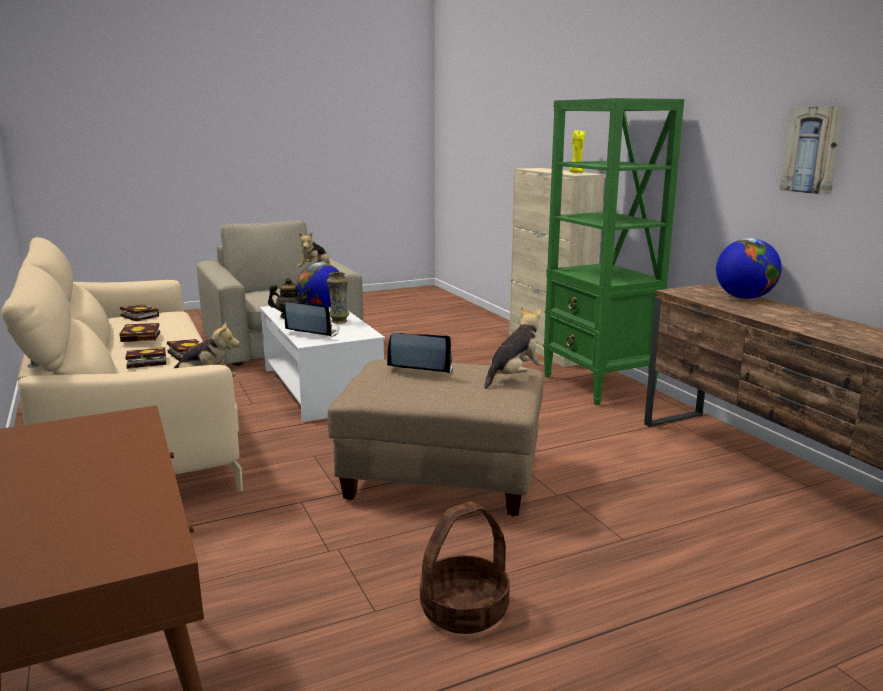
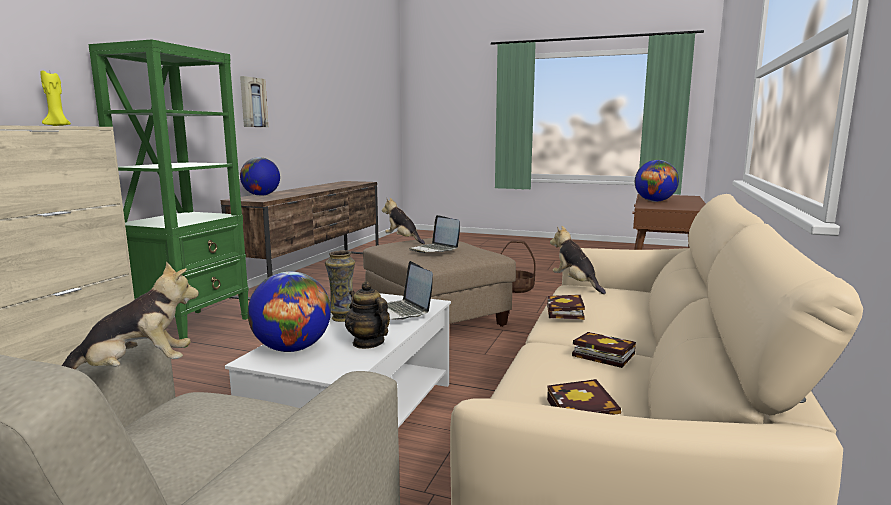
camera: 135 degrees left, 5 degrees down
book [125,347,166,369] -> none
plush toy [484,307,544,389] -> plush toy turned 45 degrees clockwise [382,198,425,244]
none -> globe [635,160,679,202]

